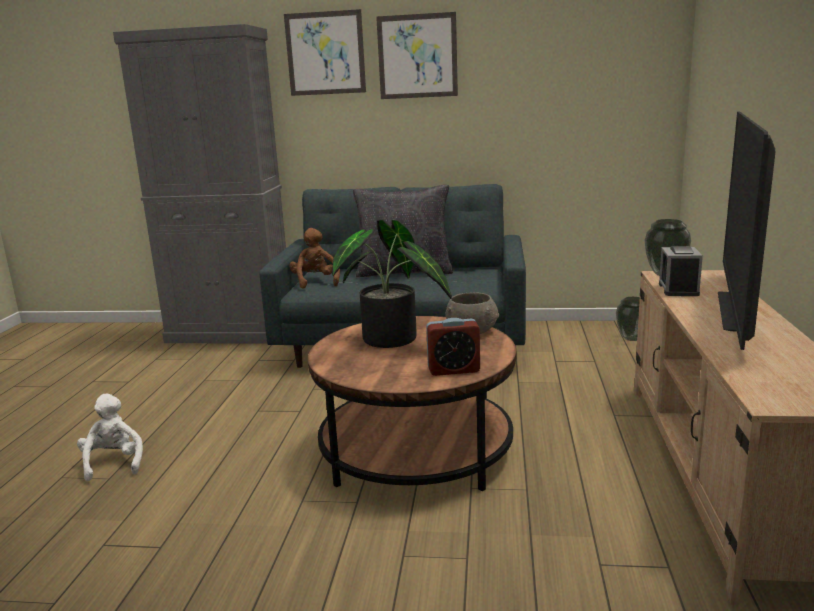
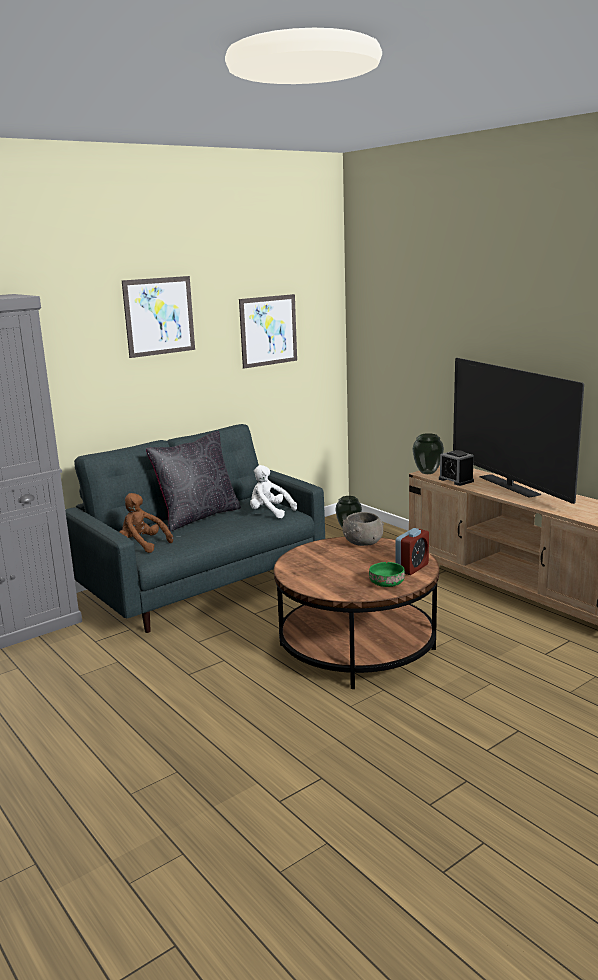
camera: 45 degrees left, 0 degrees up
white plush toy [77,393,143,481] -> white plush toy moved to [250,465,297,518]
picture [284,9,366,96] -> picture moved to [239,294,297,369]
potted plant [332,220,452,348] -> none
none -> green bowl [369,562,405,587]

